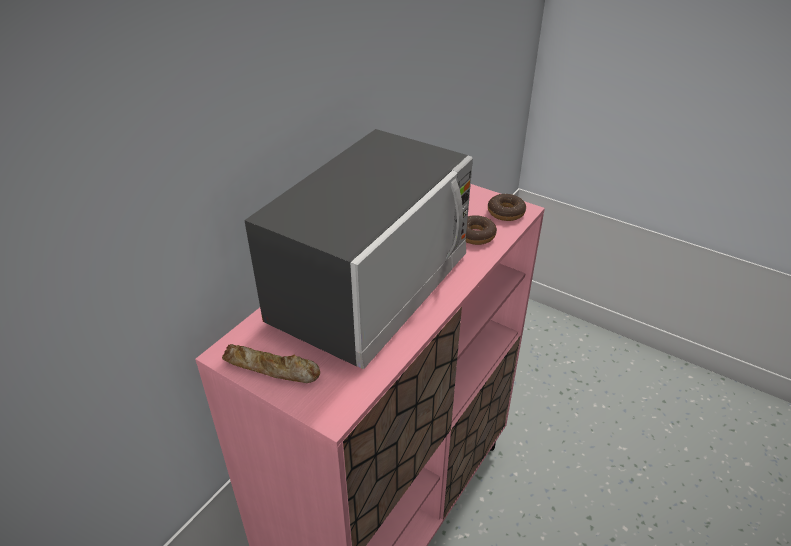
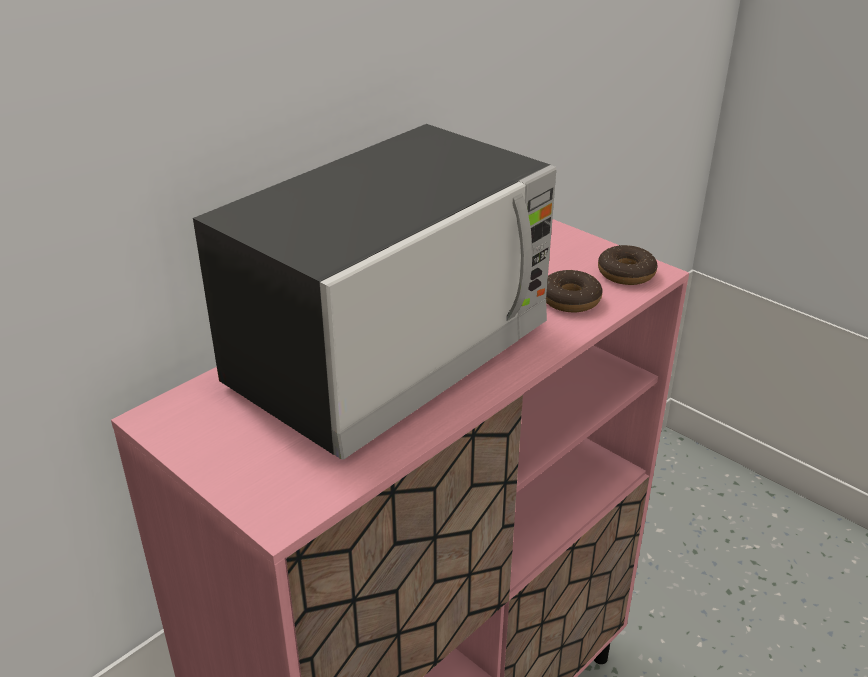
camera: 10 degrees right, 5 degrees down
bread [222,344,320,383] -> none

